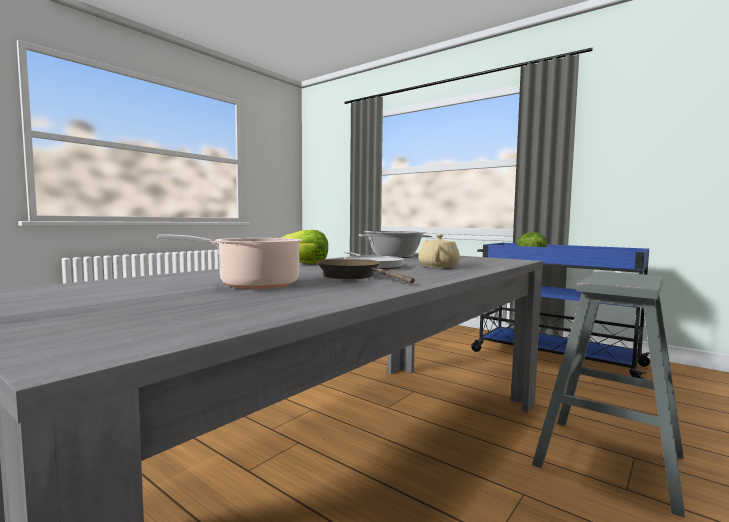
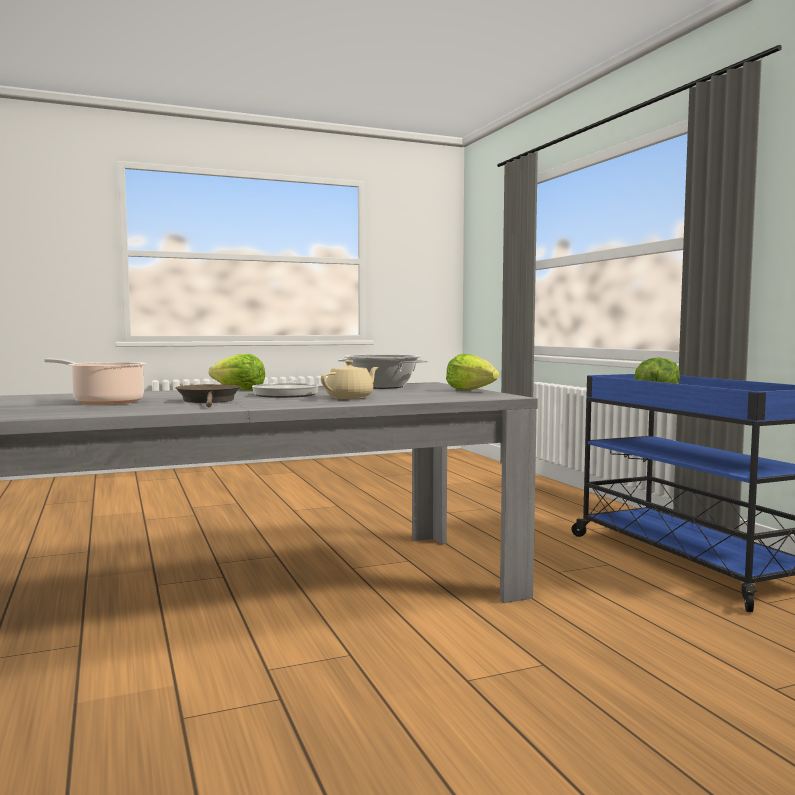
camera: 30 degrees right, 0 degrees up
grey stool [532,272,685,518] -> none
none -> lettuce [446,354,499,390]

